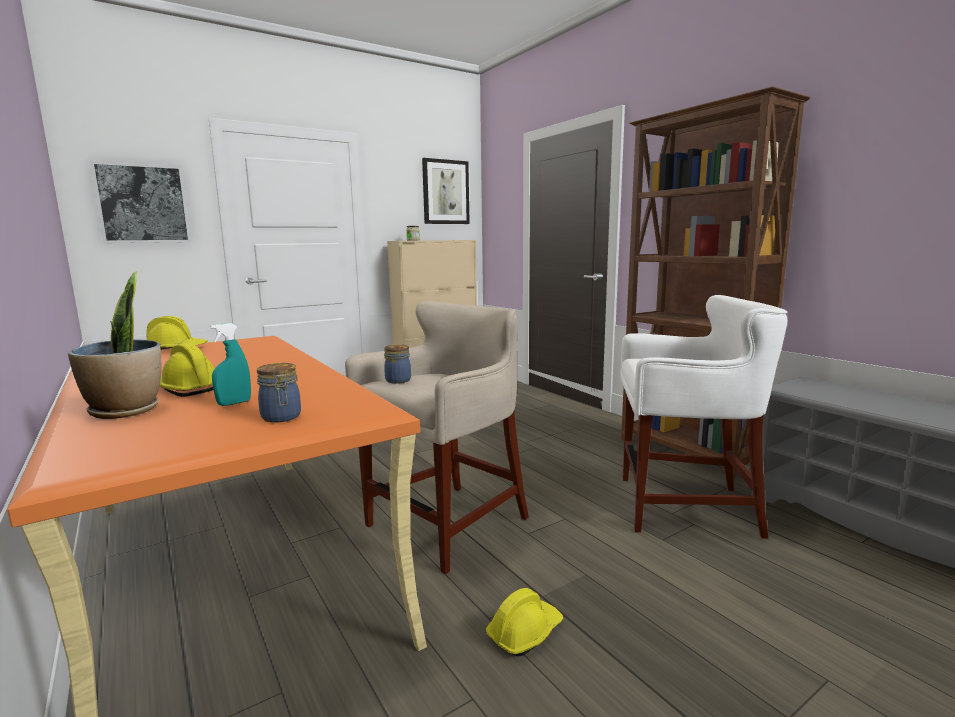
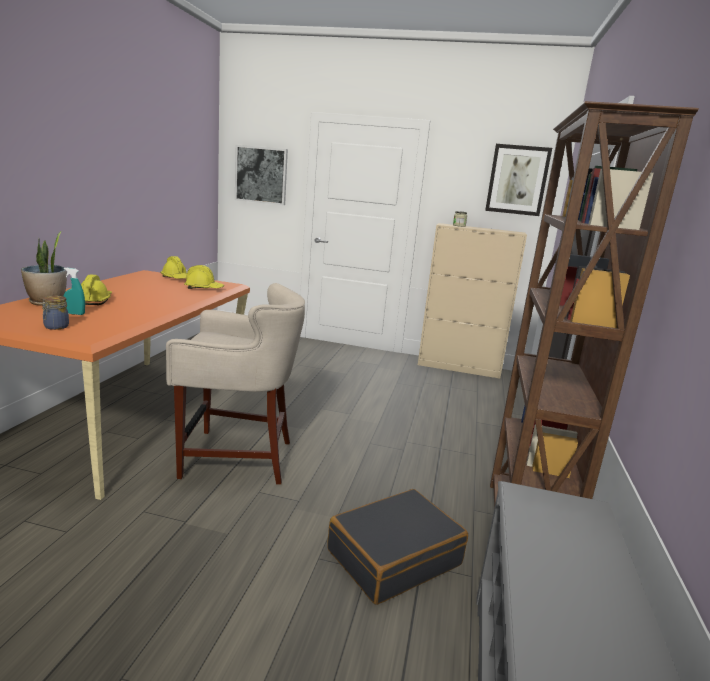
camera: 45 degrees right, 5 degrees up
jar [384,344,411,384] -> none
yellow hard hat [486,588,563,657] -> yellow hard hat moved to [184,265,224,289]
white stool [620,295,787,539] -> black suitcase [327,489,468,605]

